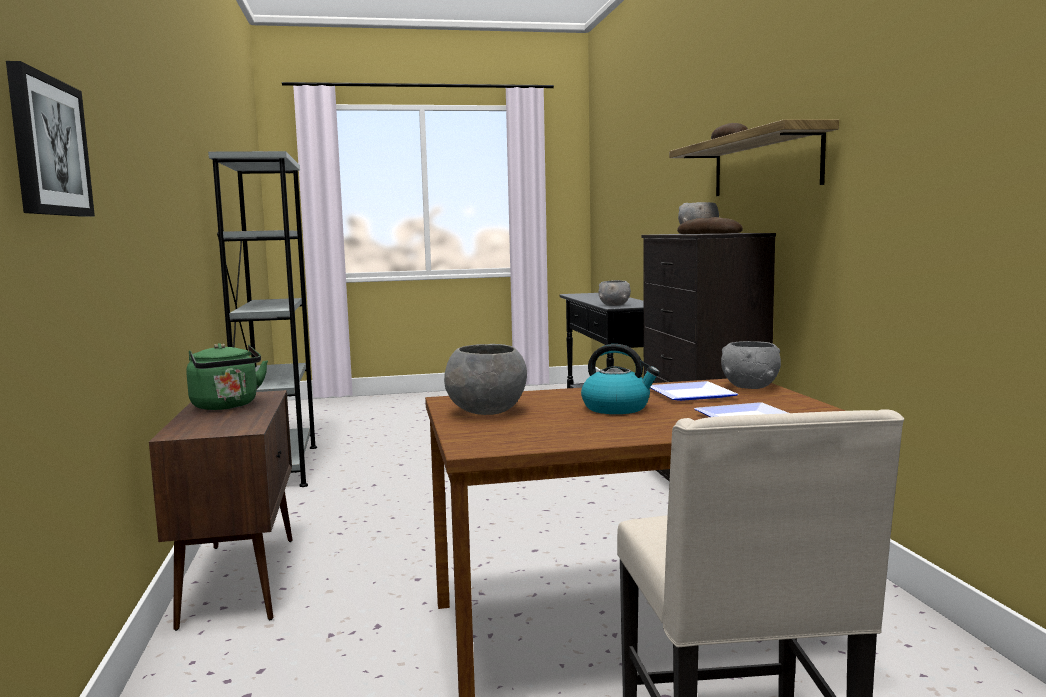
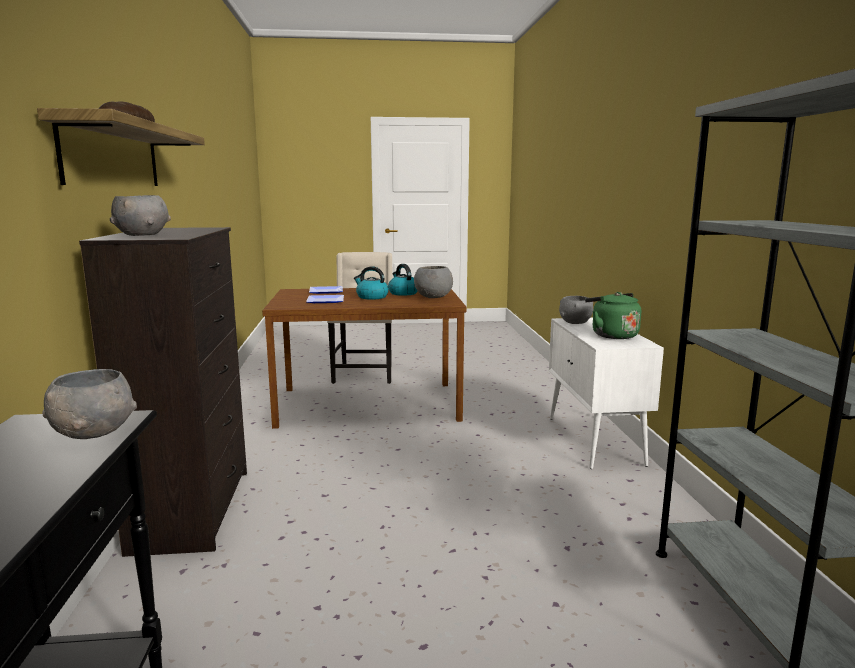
camera: 175 degrees left, 5 degrees up
picture [6,61,95,217] -> none
brown cabinet [149,390,293,631] -> white cabinet [549,318,664,469]
bread [677,217,743,234] -> none
grey bowl [721,341,781,389] -> grey bowl moved to [559,296,593,324]
none -> kettle [388,264,418,296]

